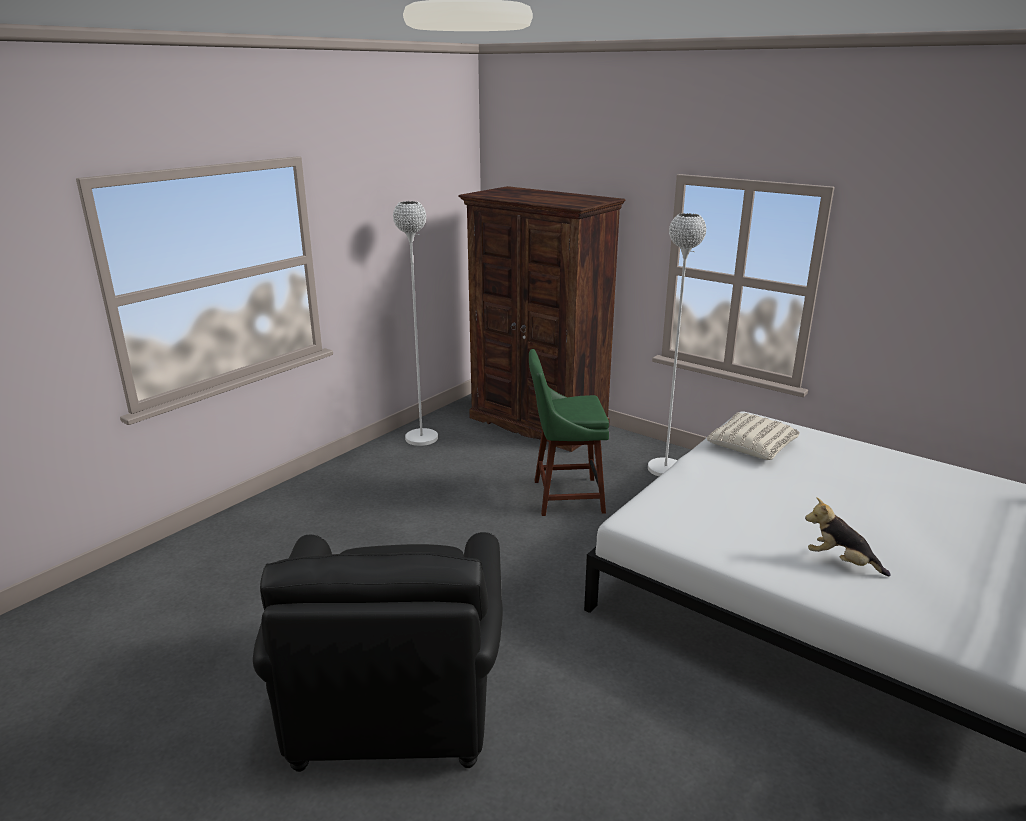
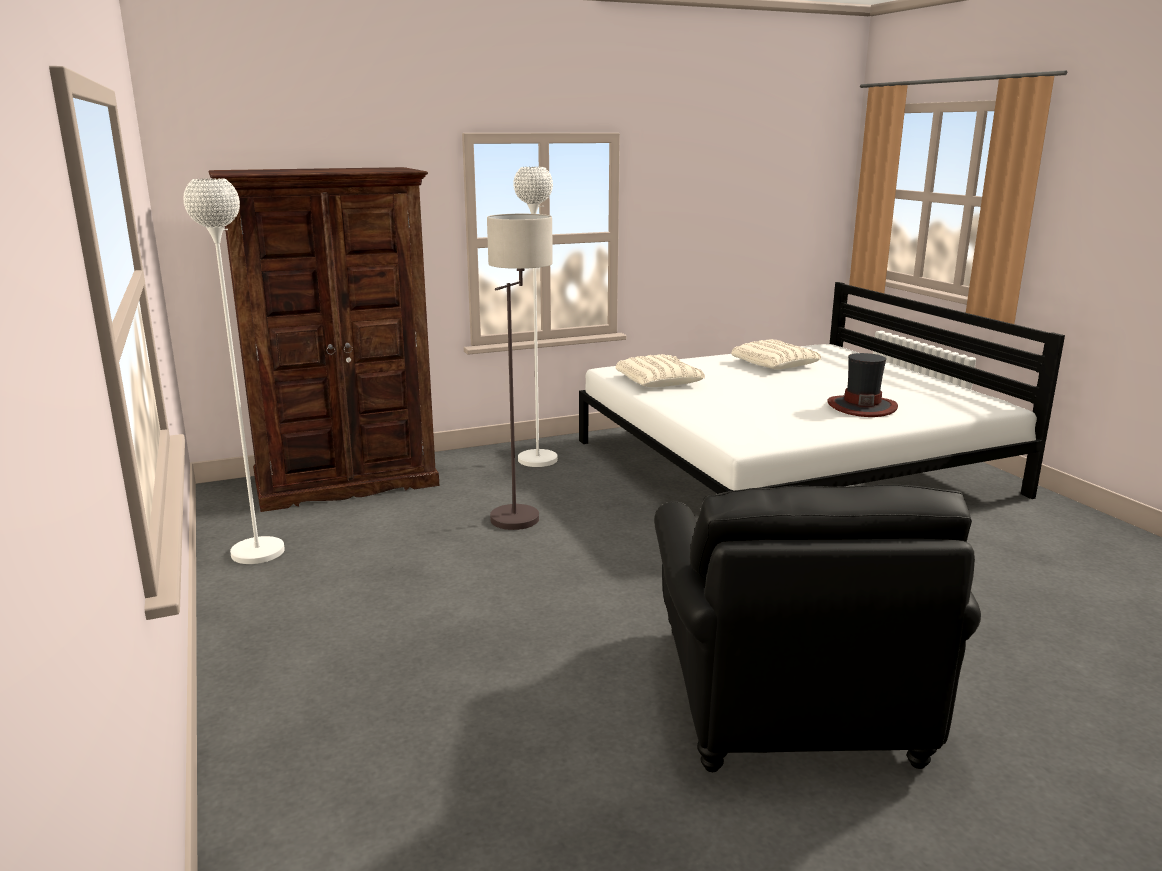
camera: 60 degrees left, 5 degrees down
black armchair [253,532,503,772] -> black armchair turned 60 degrees clockwise [654,485,981,772]
green chair [529,349,609,516] -> grey floor lamp [487,214,553,530]
plush toy [805,497,891,576] -> hat [827,353,898,417]
none -> beige pillow [731,339,821,370]

